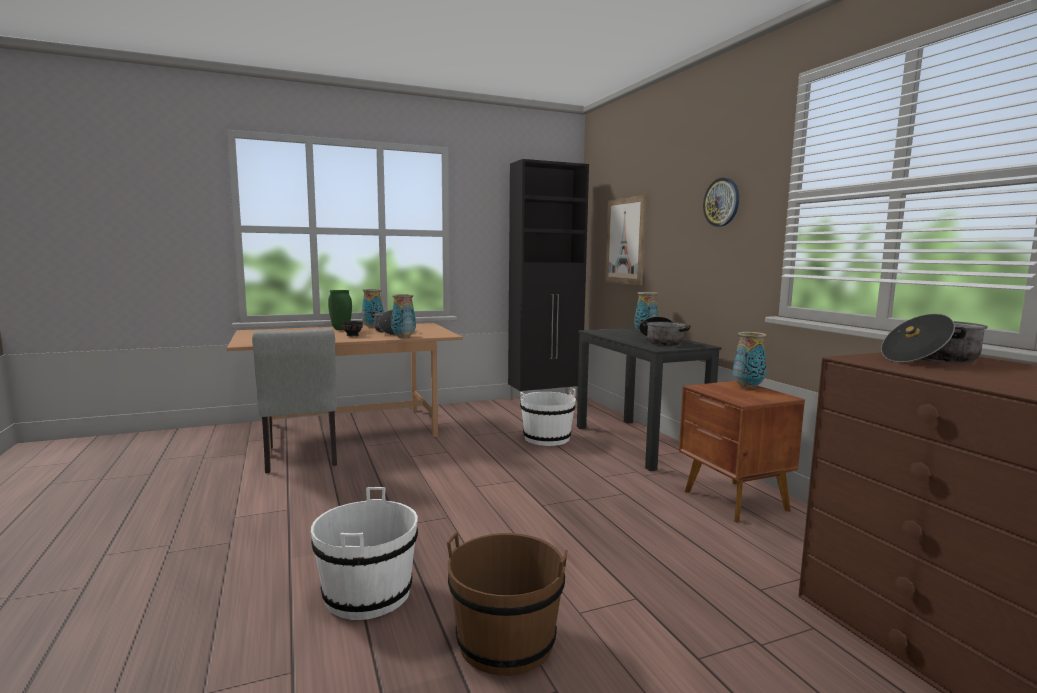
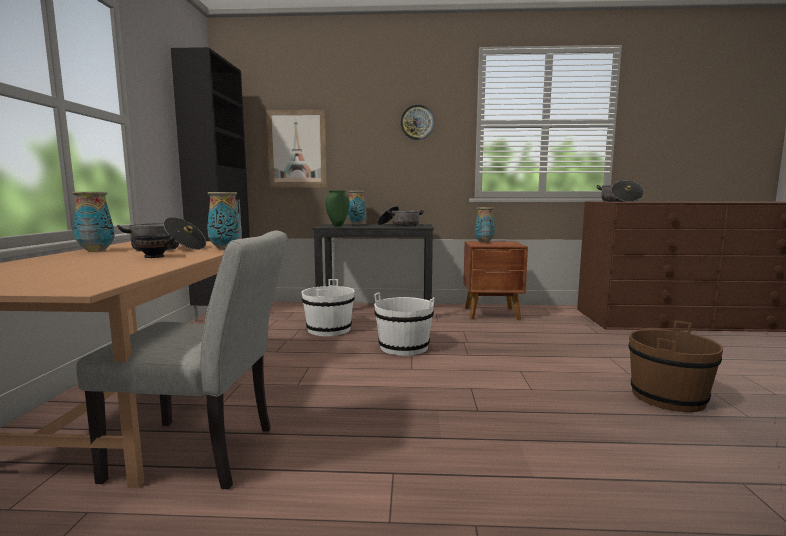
camera: 65 degrees left, 0 degrees up
white bucket [311,487,418,620] -> white bucket moved to [374,292,435,356]
green vase [328,290,352,330] -> green vase moved to [325,191,350,226]

